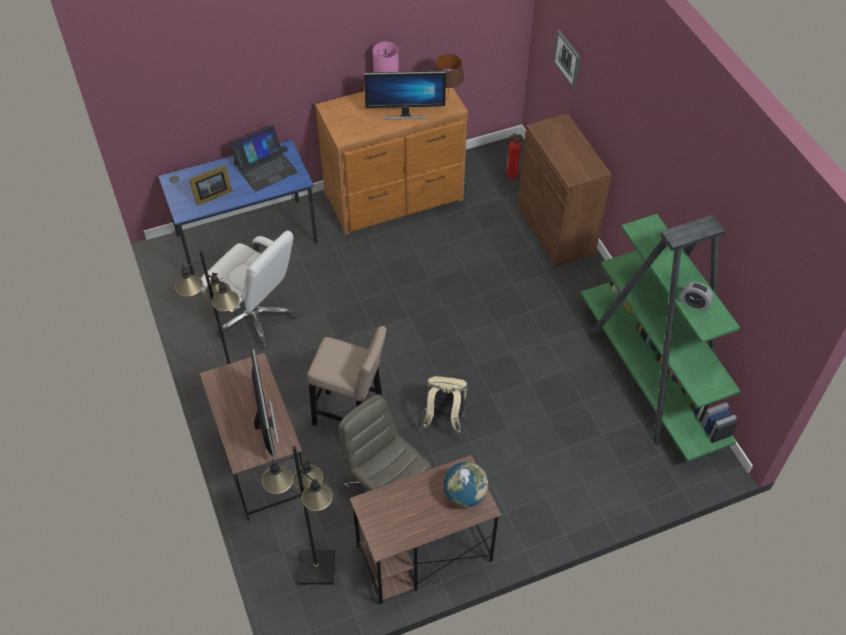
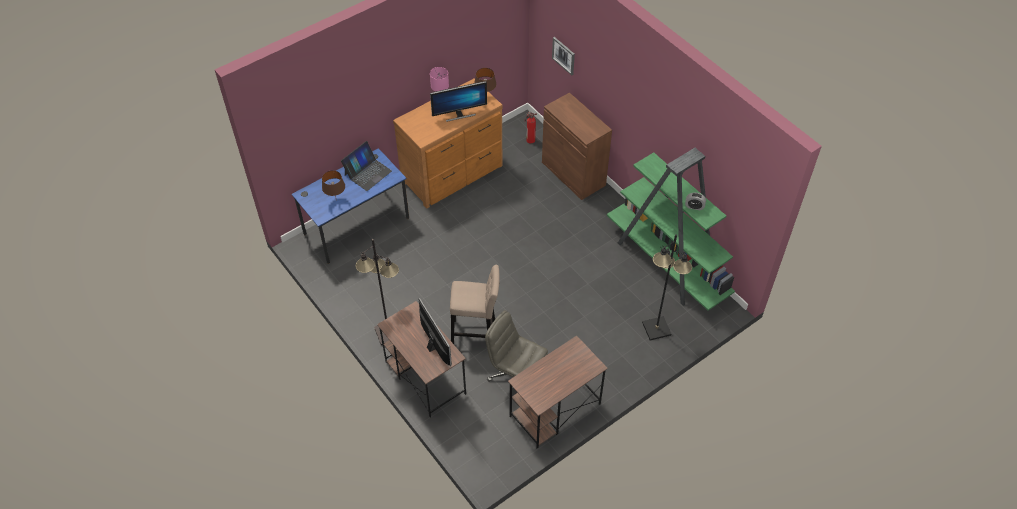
camera: 15 degrees left, 0 degrees up
picture frame [189,165,232,206] -> brown table lamp [322,170,345,201]
white office chair [201,231,296,349] -> none
black floor lamp [262,446,335,585] -> black floor lamp moved to [642,234,692,341]
beige backpack [423,376,468,433] -> none
globe [444,462,488,507] -> none

